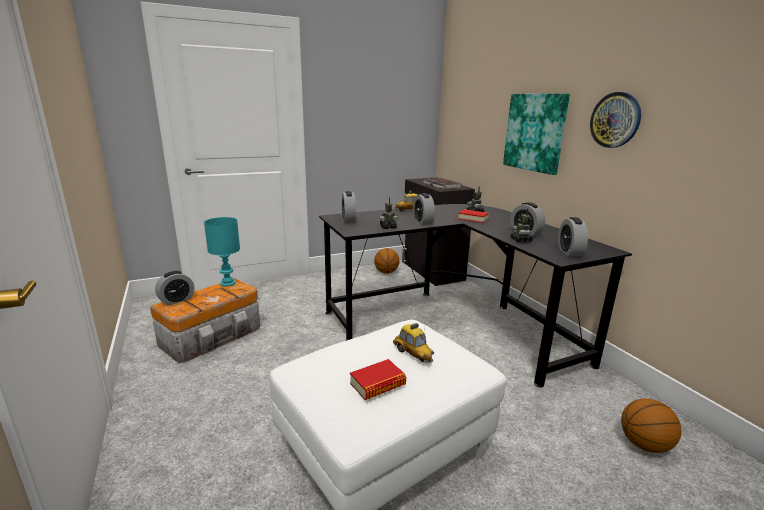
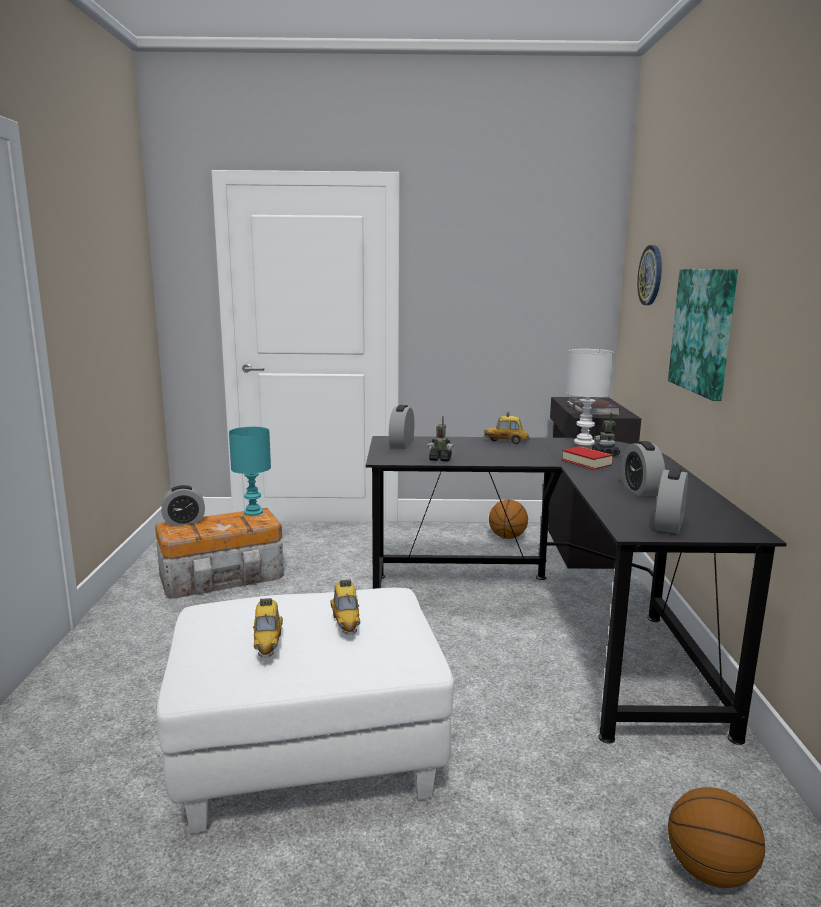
camera: 25 degrees right, 5 degrees down
book [350,359,406,400] -> toy car [253,598,283,658]
alarm clock [413,193,435,225] -> none
toy robot [510,208,534,243] -> none
wall clock [590,92,641,148] -> wall clock moved to [637,245,662,305]
none -> white table lamp [566,349,614,445]

